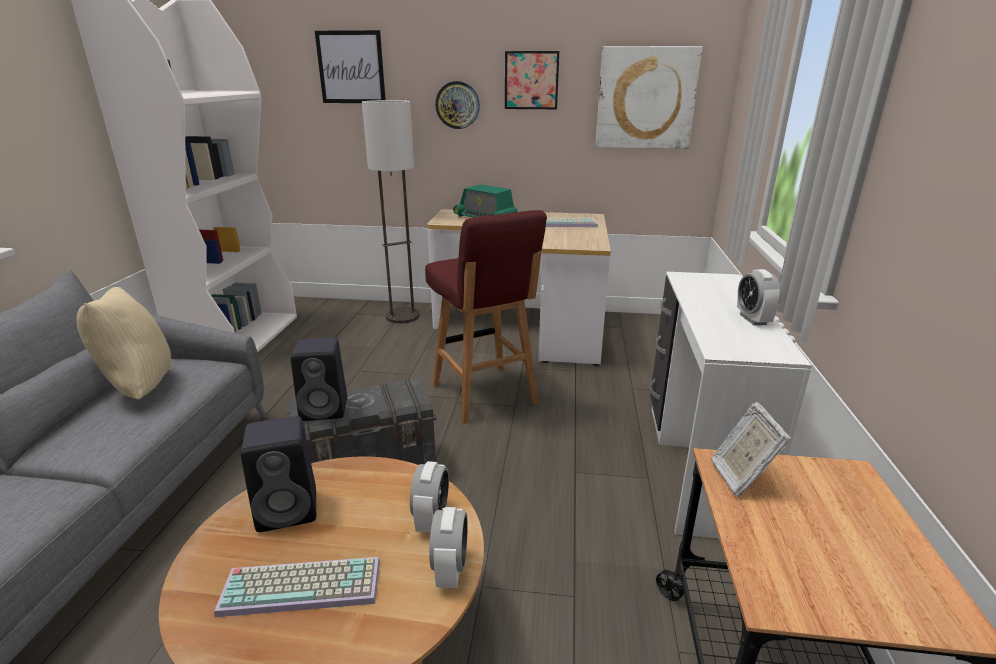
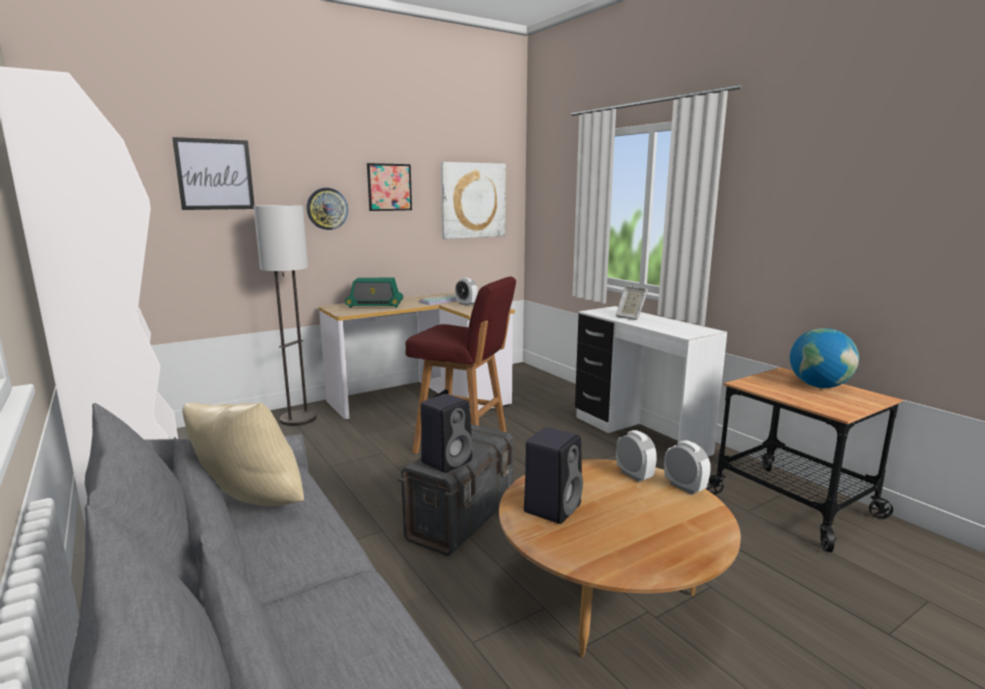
camera: 40 degrees left, 10 degrees down
keyboard [214,557,380,617] -> none
picture frame [711,402,791,497] -> picture frame moved to [616,286,648,320]
alarm clock [737,269,781,326] -> alarm clock moved to [455,278,478,306]
none -> globe [790,328,859,388]

